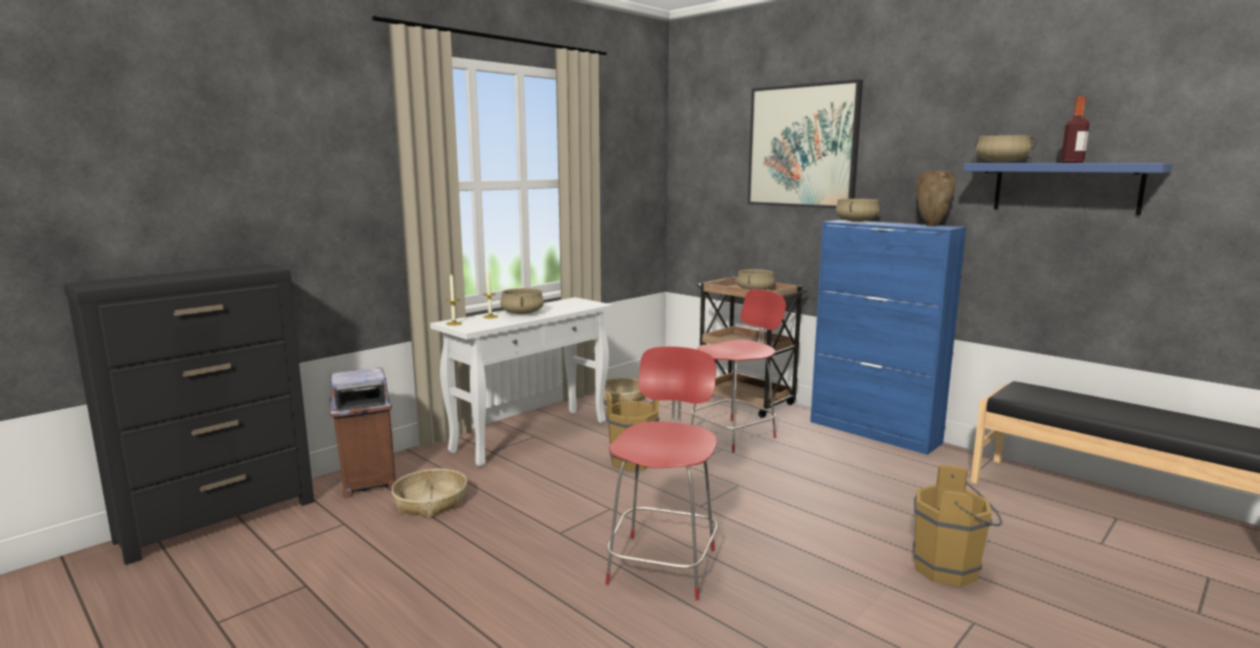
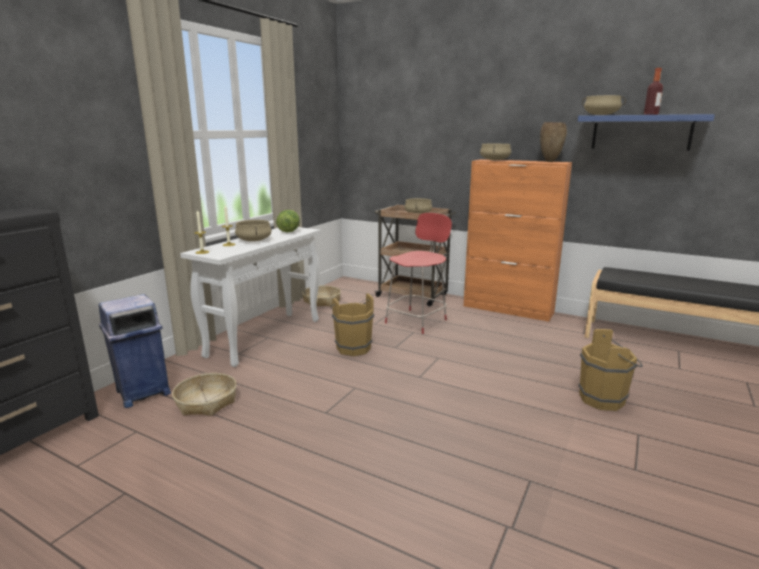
camera: 15 degrees left, 5 degrees up
brown trash can [329,367,396,497] -> blue trash can [99,294,171,408]
red chair [605,346,718,600] -> none
picture [748,79,863,208] -> none
blue cabinet [810,220,966,455] -> orange cabinet [464,159,572,322]
none -> lettuce [276,210,300,232]

